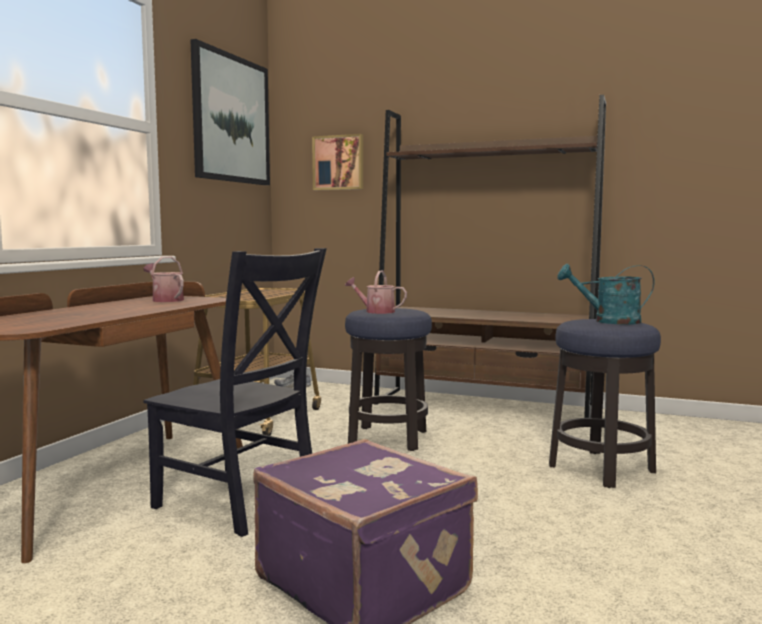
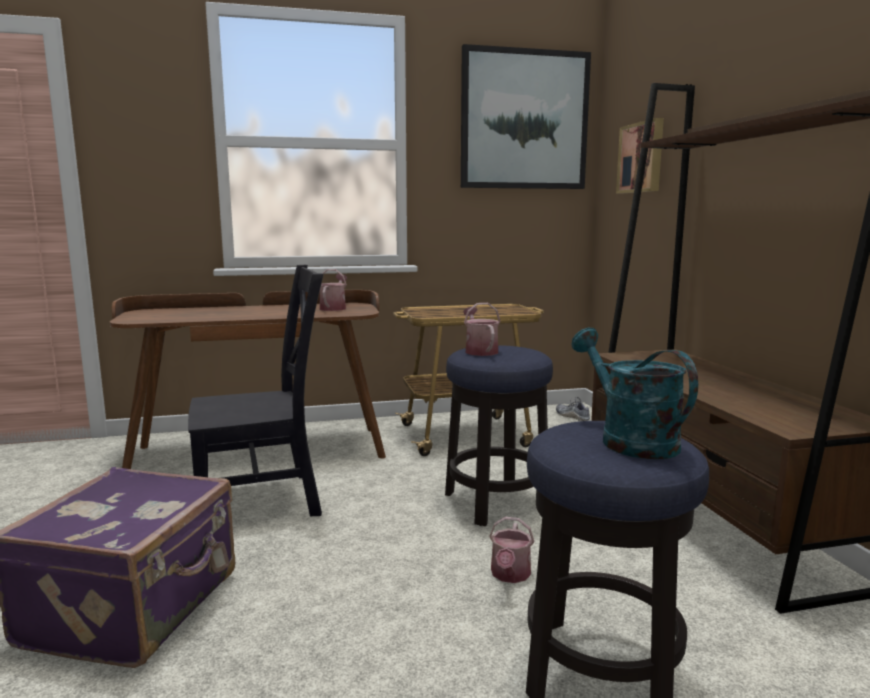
camera: 55 degrees right, 5 degrees up
black chair [143,248,327,537] -> black chair turned 105 degrees counterclockwise [188,265,324,516]
none -> watering can [489,517,534,583]

